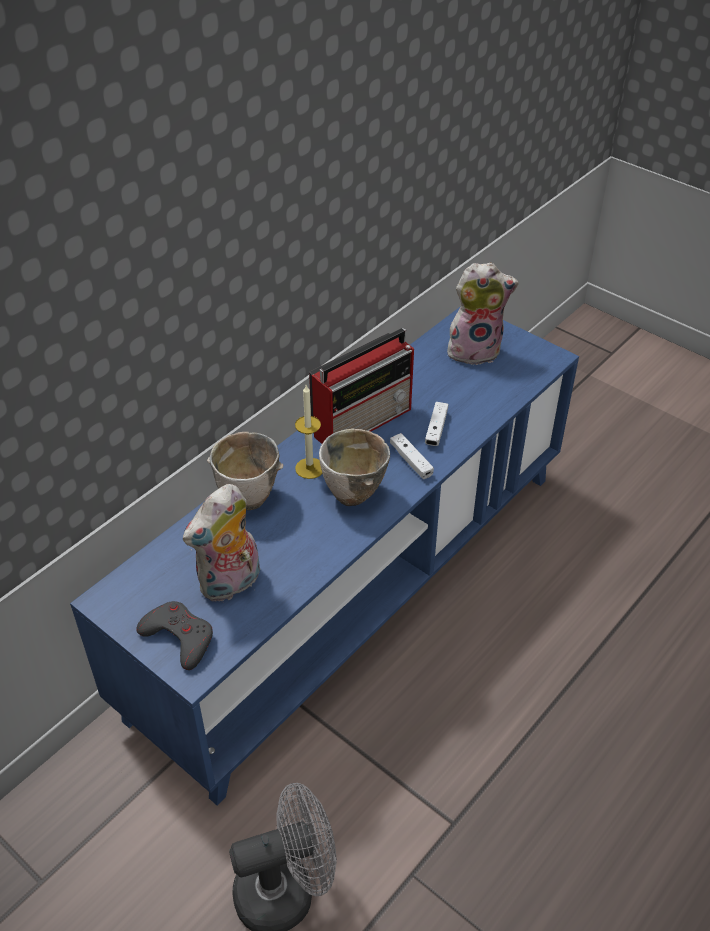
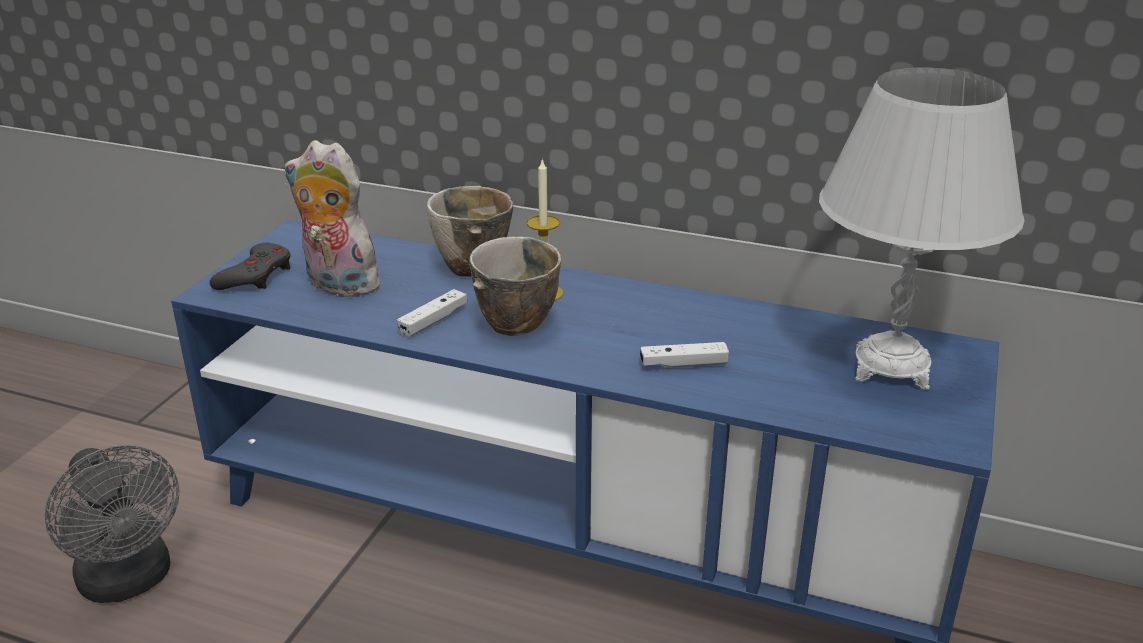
camera: 70 degrees right, 15 degrees down
radio [309,328,414,444] -> none
white game controller [390,433,434,479] -> white game controller moved to [397,289,467,337]
plush toy [447,263,519,365] -> white table lamp [819,67,1025,390]

